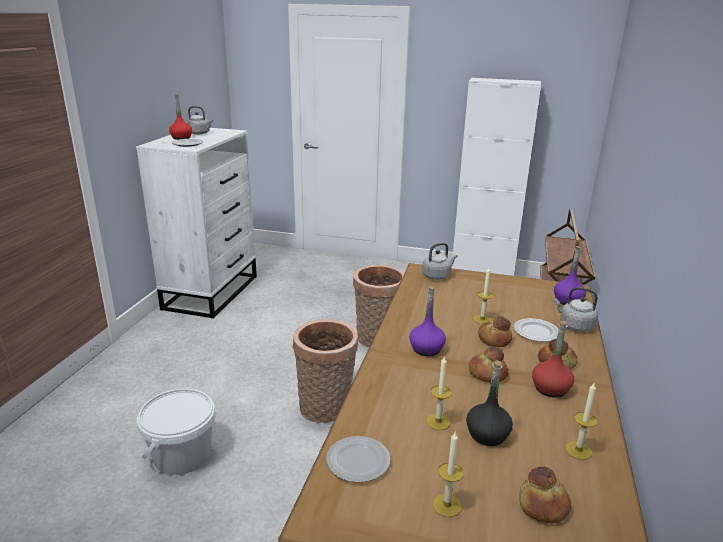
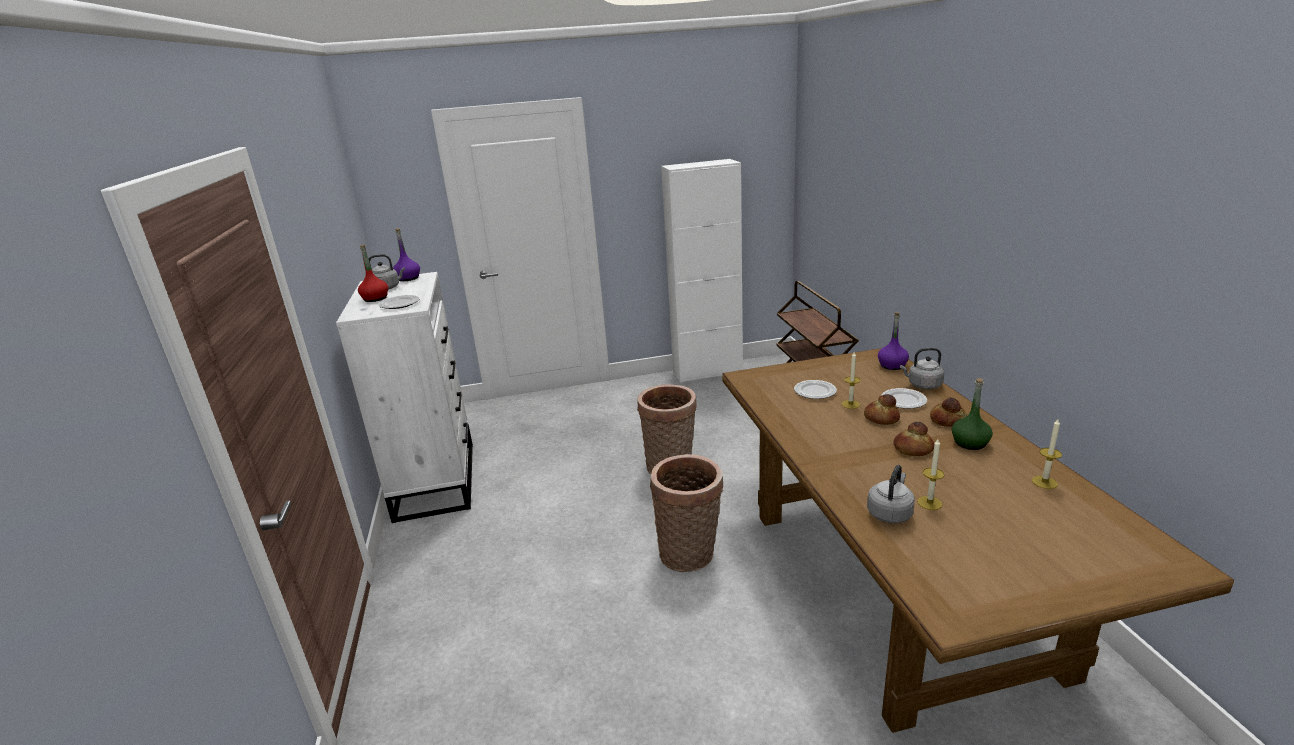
camera: 25 degrees left, 0 degrees up
white bucket [137,389,216,475] -> none
plate [326,436,390,483] -> plate moved to [794,380,837,399]
purple bottle [409,286,446,356] -> purple bottle moved to [393,228,420,281]
grey kettle [422,243,458,280] -> grey kettle moved to [867,465,915,523]
candle [433,431,464,517] -> none
black bottle [466,360,513,446] -> none
bread [519,466,571,523] -> none
red bottle [532,321,574,398] -> green bottle [952,378,993,450]

